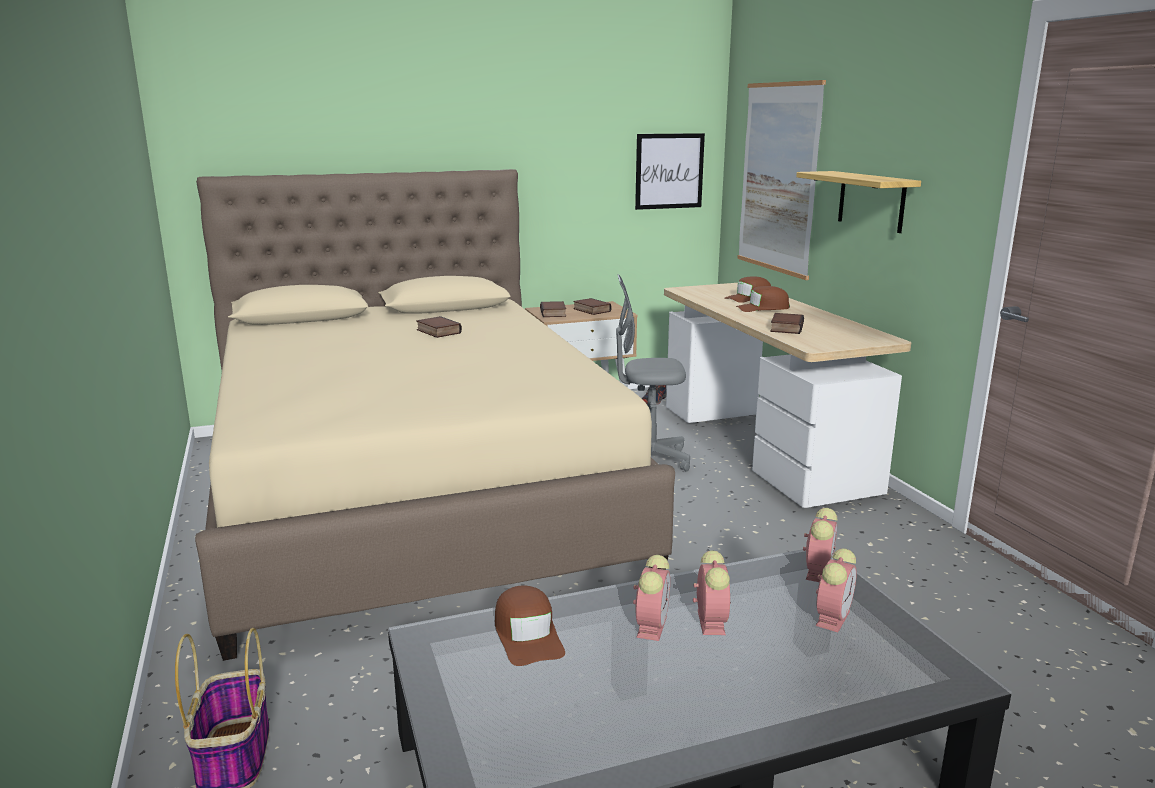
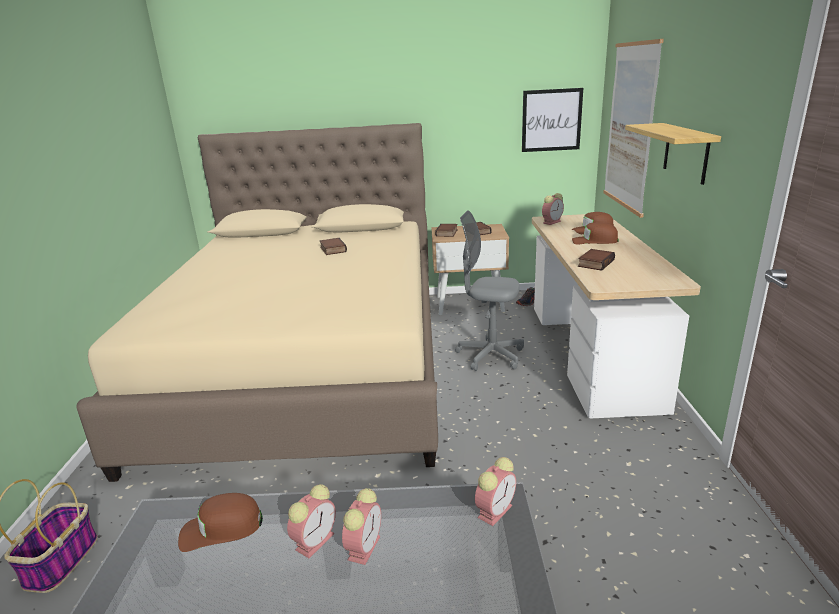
camera: 20 degrees right, 5 degrees up
brown cap [495,585,565,666] -> brown cap turned 75 degrees clockwise [178,493,263,552]
alarm clock [816,549,857,632] -> alarm clock moved to [542,193,564,225]

